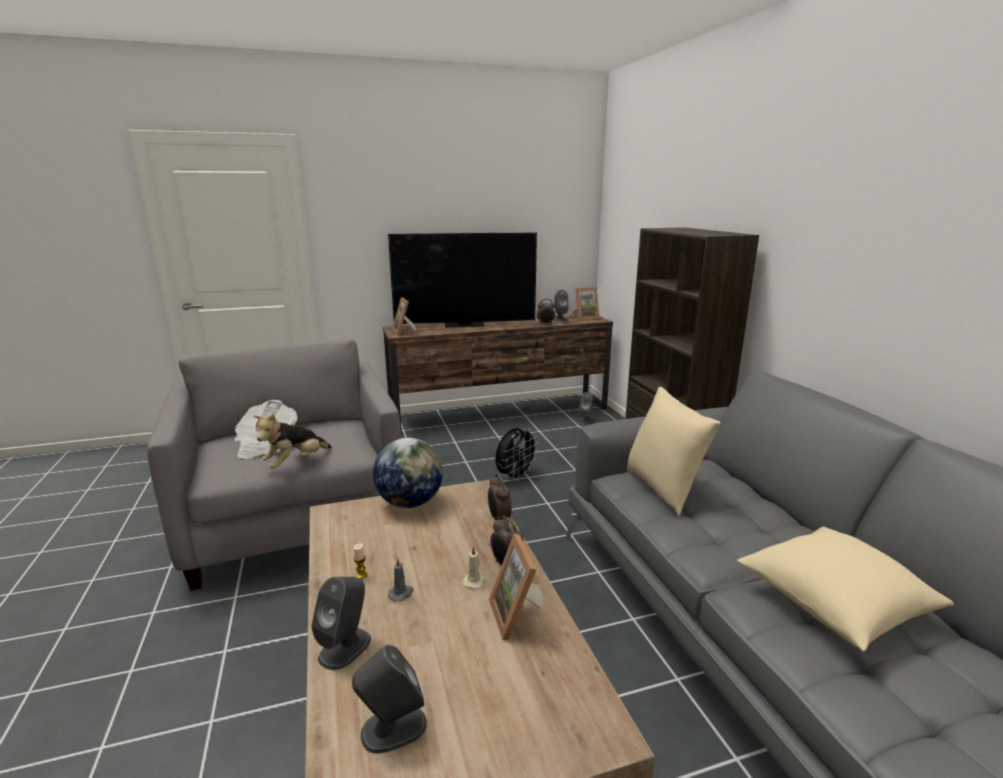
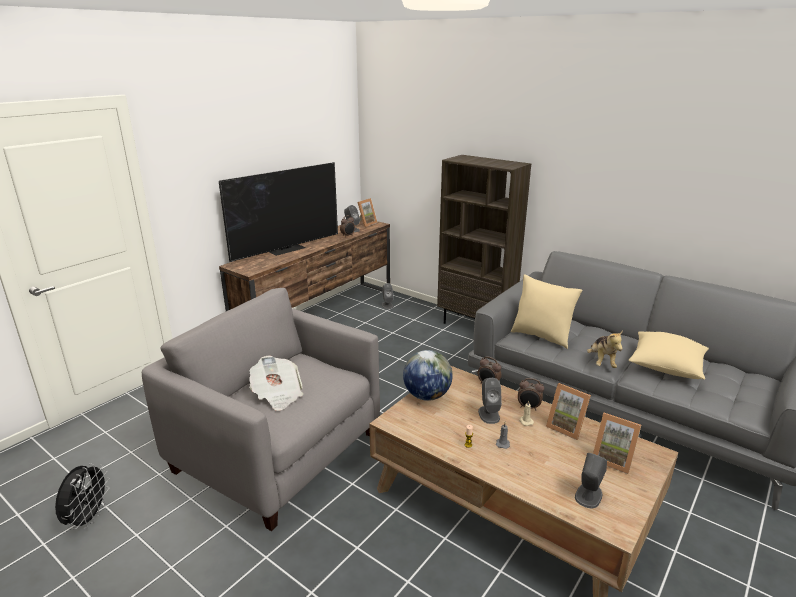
camera: 35 degrees left, 5 degrees up
plush toy [253,414,332,469] -> plush toy moved to [587,331,623,368]
grey speaker [311,577,371,670] -> grey speaker moved to [478,378,502,424]
picture frame [392,297,416,336] -> picture frame moved to [593,413,641,474]
black fan [496,428,538,481] -> black fan moved to [55,463,110,529]

